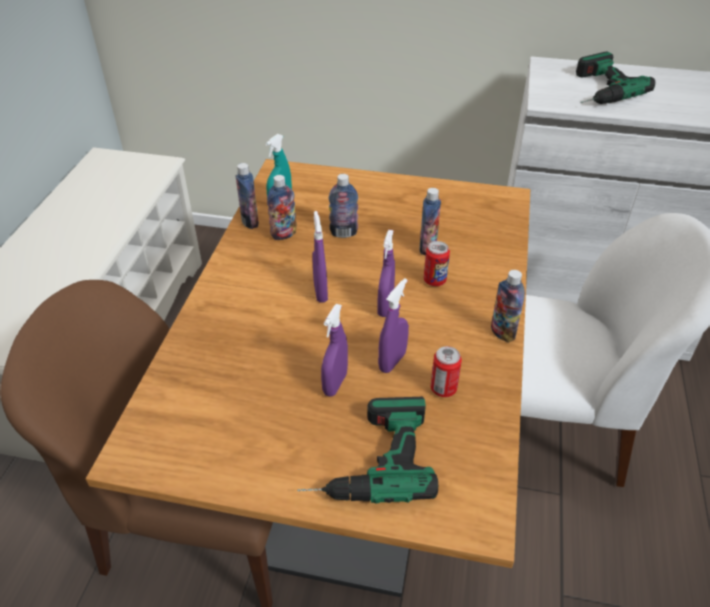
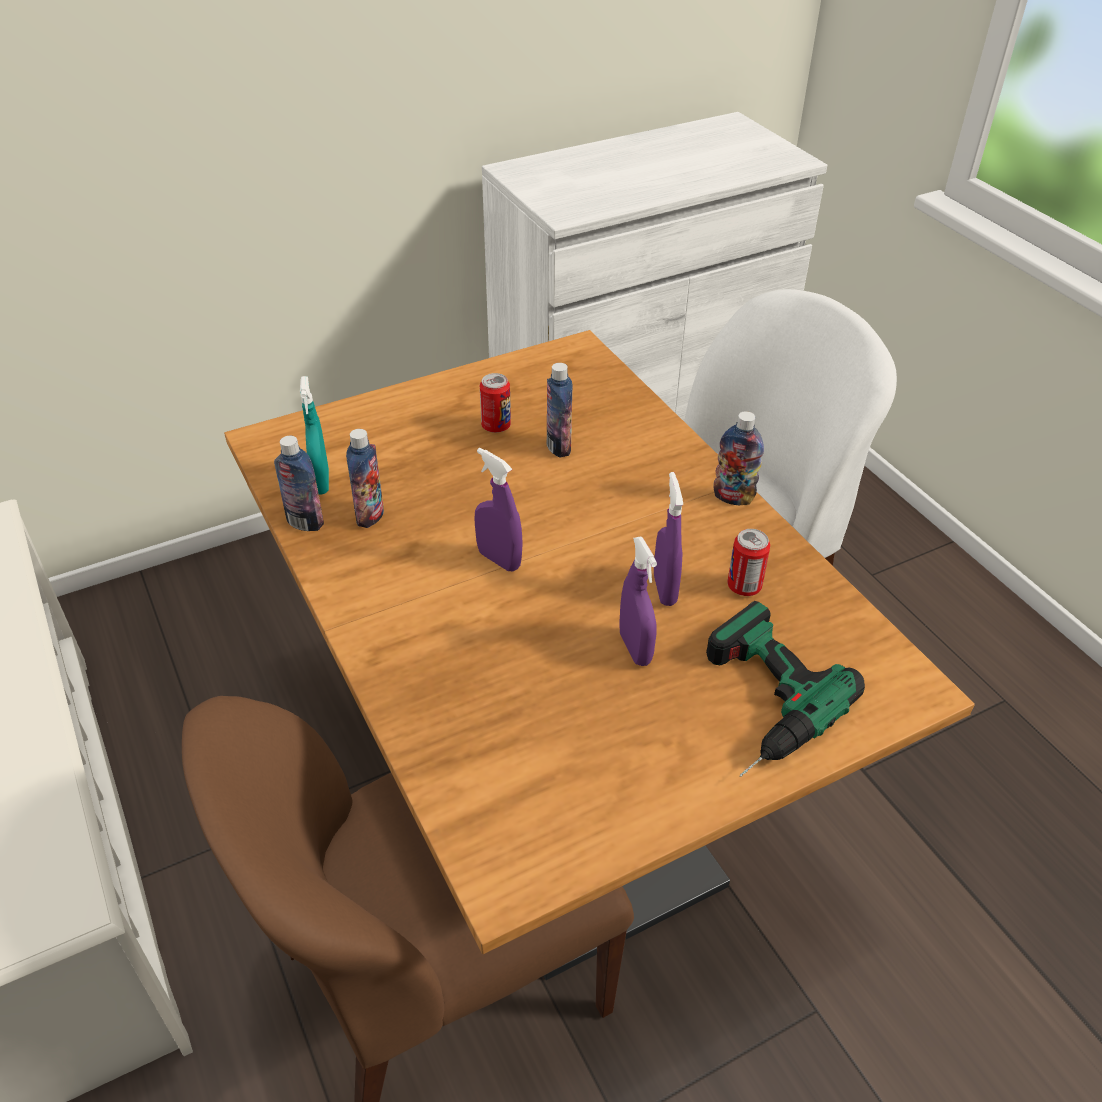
camera: 40 degrees left, 0 degrees up
bottle [329,174,358,238] -> none
purple spray bottle [377,230,395,317] -> none
can [424,241,450,286] -> can moved to [480,373,511,433]
power drill [576,51,655,104] -> none

